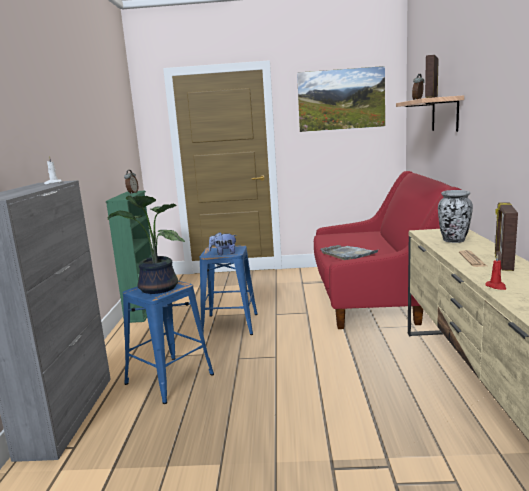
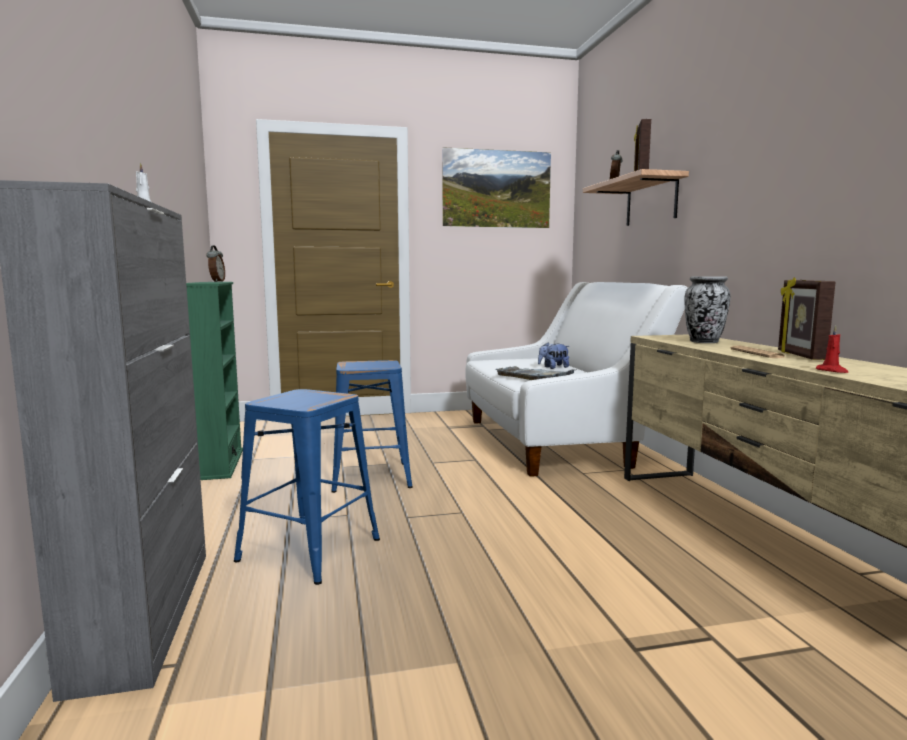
camera: 15 degrees left, 5 degrees down
potted plant [108,195,185,294] -> none
plush toy [209,232,237,255] -> plush toy moved to [538,342,569,369]
red sofa [314,171,461,329] -> white sofa [465,282,688,477]

